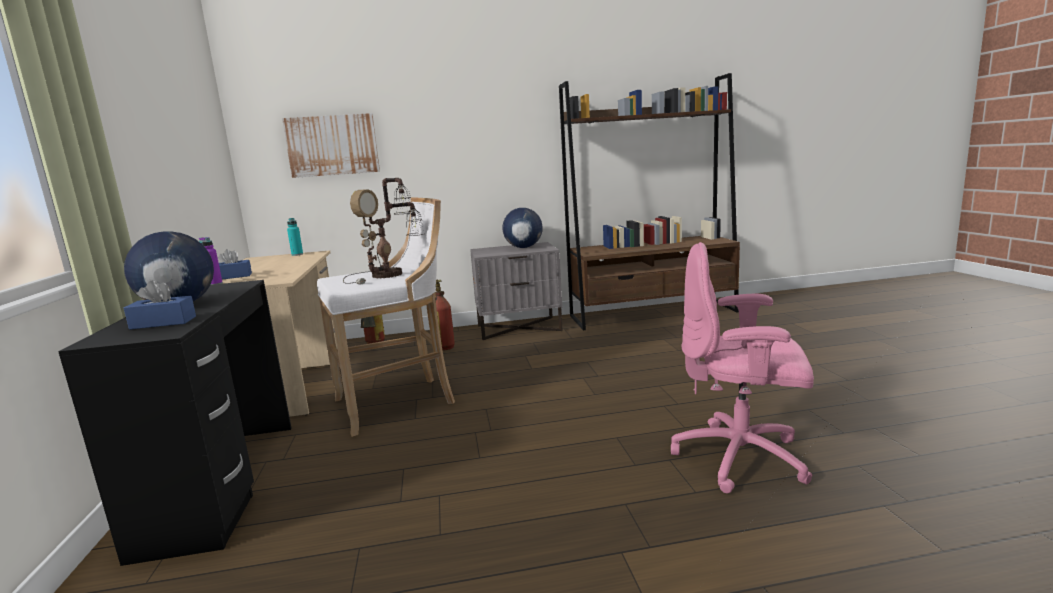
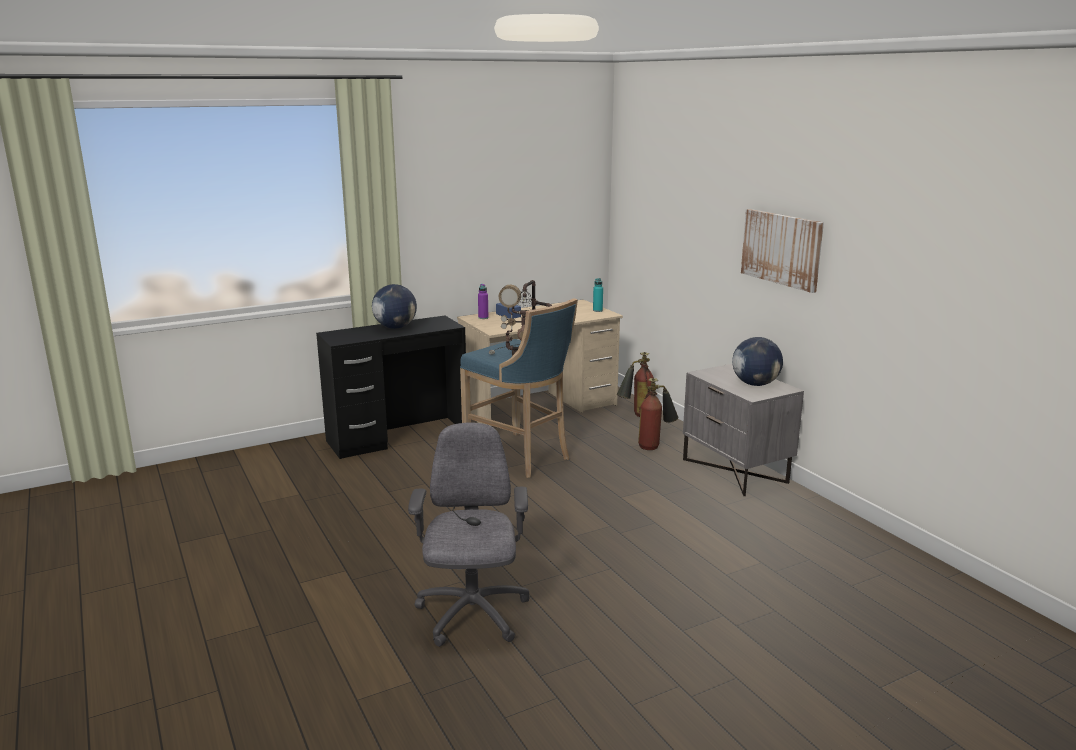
camera: 70 degrees right, 5 degrees up
blue tissue box [124,280,196,330] -> none
picture [282,113,380,178] -> picture moved to [741,209,824,293]
white stool [317,197,455,437] -> blue stool [460,298,578,478]
brown bookcase [559,73,740,330] -> none
pink office chair [671,242,814,493] -> grey office chair [408,422,530,647]

